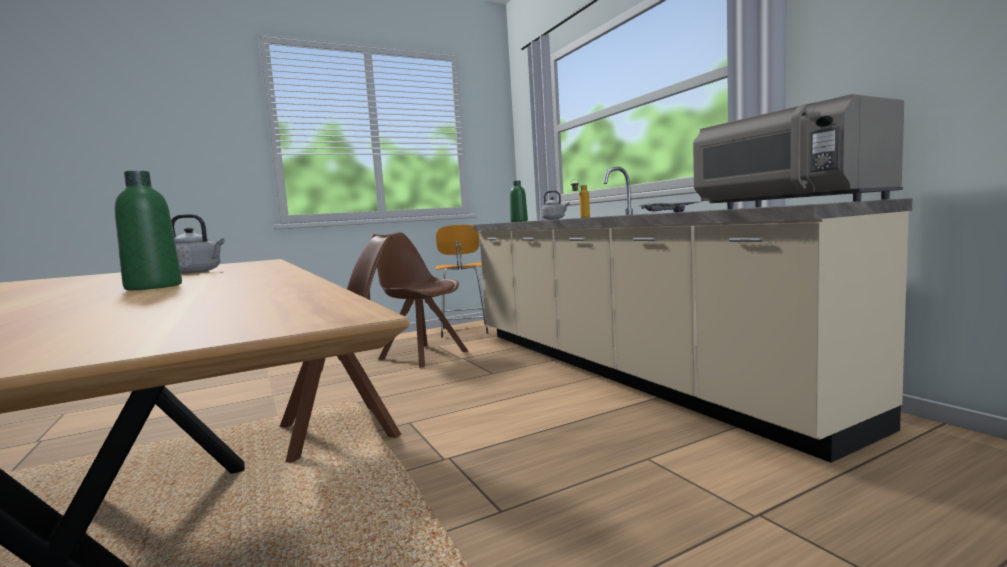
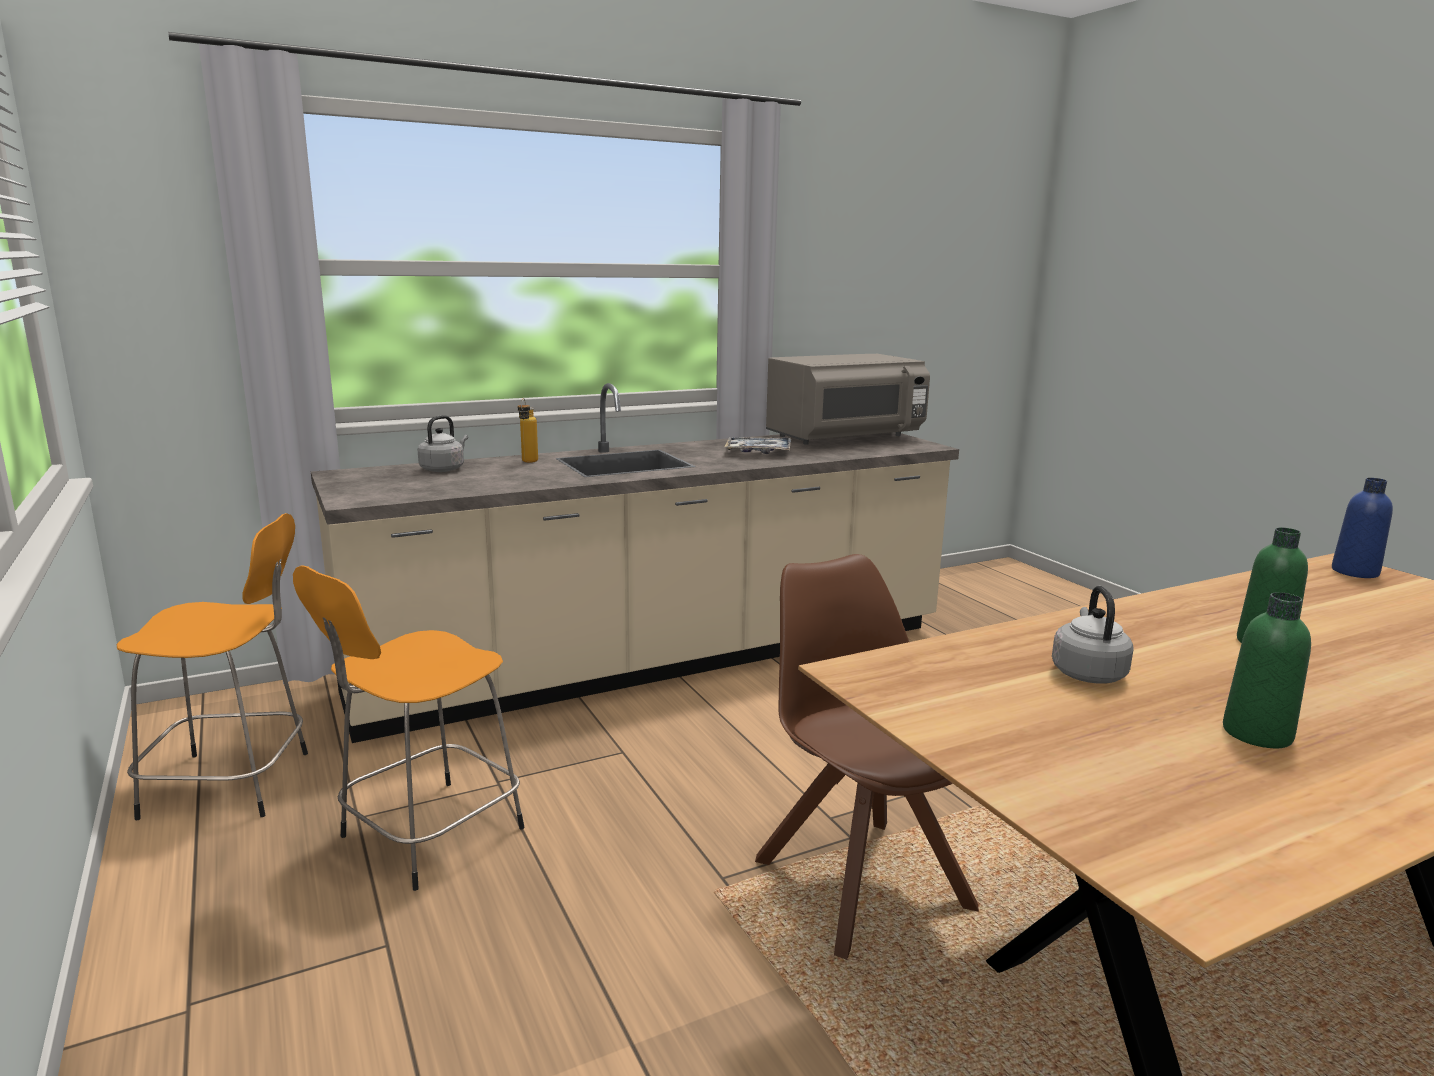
camera: 90 degrees left, 10 degrees up
brown chair [371,232,468,368] -> orange stool [293,565,524,891]
green bottle [510,181,528,222] -> green bottle moved to [1223,592,1311,748]
none -> blue bottle [1332,478,1393,578]

